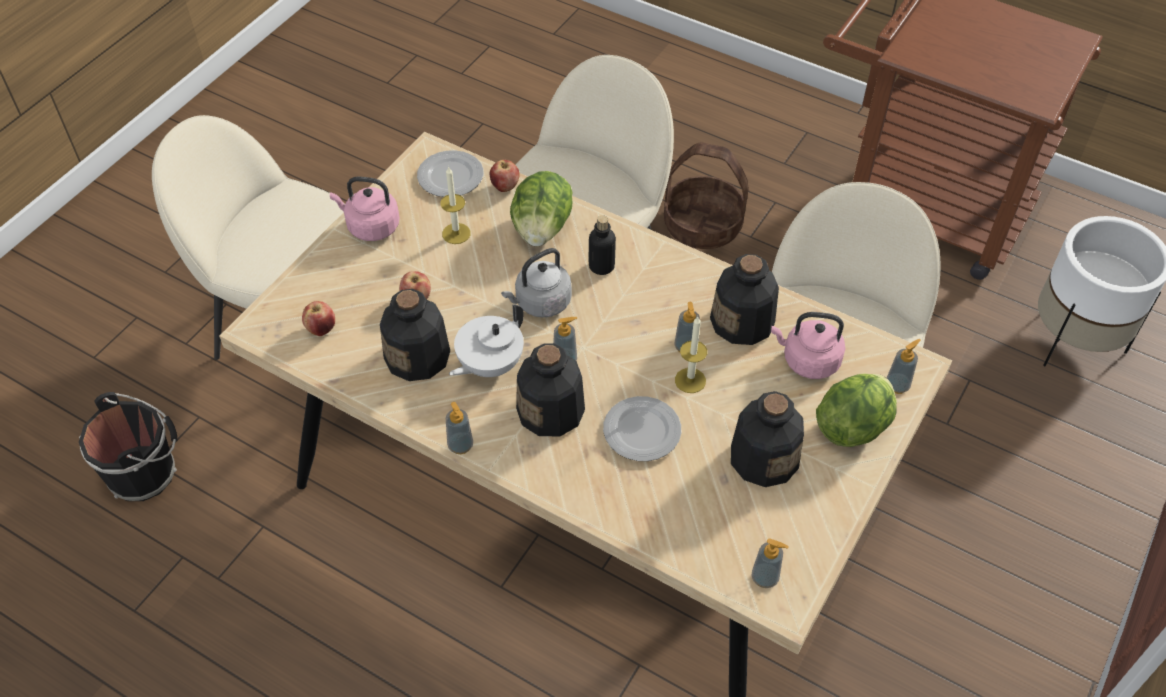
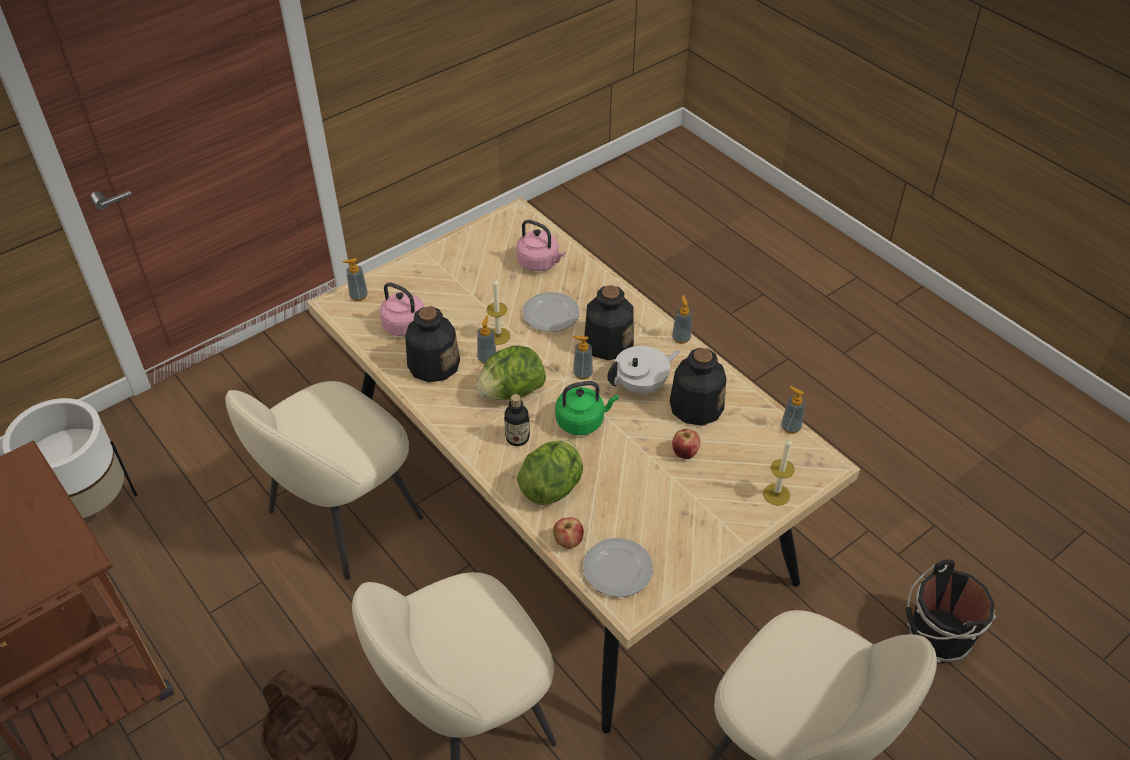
camera: 160 degrees left, 5 degrees down
apple [302,301,335,336] -> none
pink kettle [330,177,400,241] -> pink kettle moved to [516,220,566,271]
candle [440,166,470,244] -> candle moved to [763,437,795,506]
grey kettle [501,248,572,318] -> green kettle [555,381,619,435]
bottle [731,391,804,487] -> none
soap dispenser [751,538,789,588] -> soap dispenser moved to [781,386,806,434]
lettuce [816,373,897,447] -> lettuce moved to [476,345,546,400]

